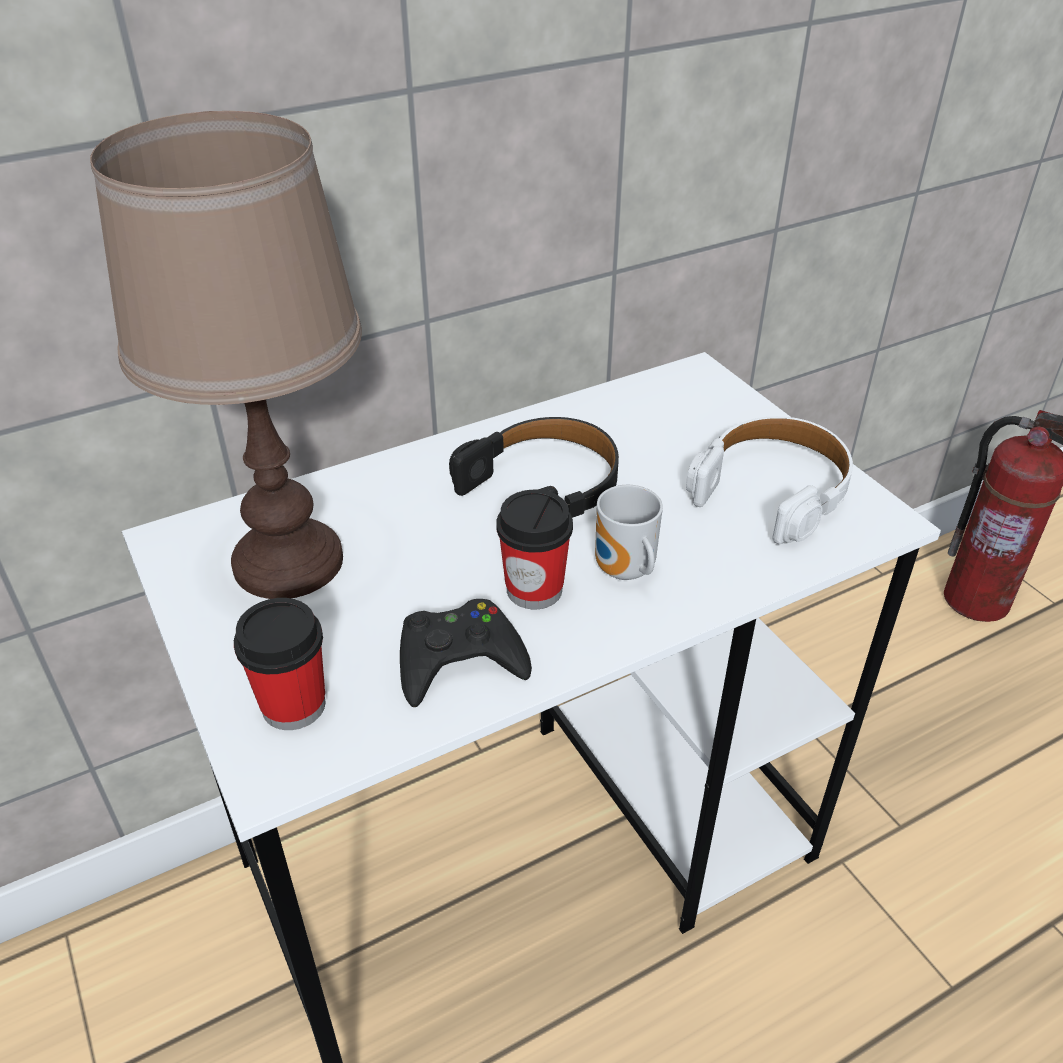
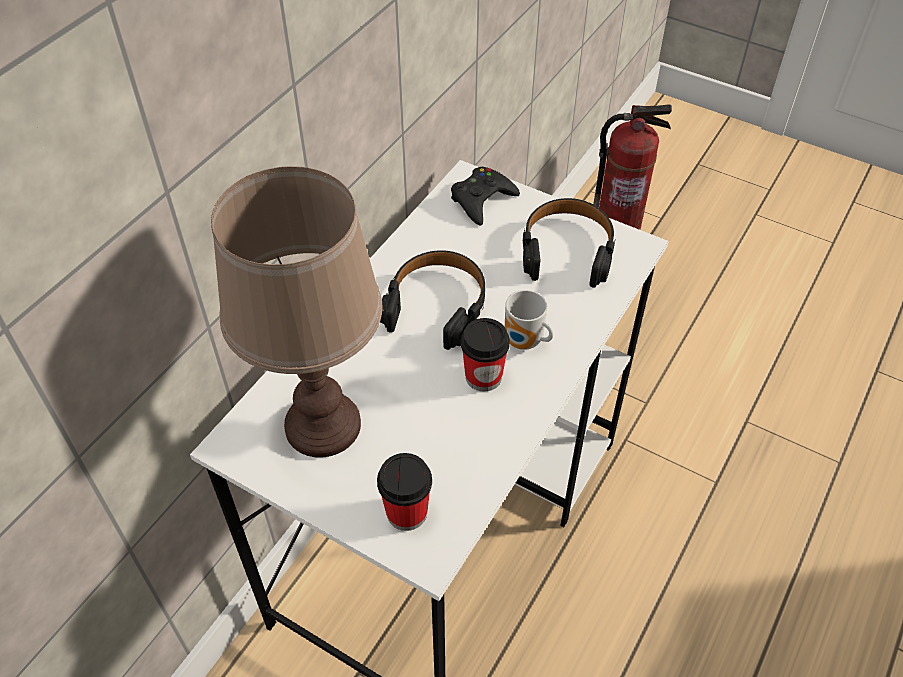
camera: 30 degrees left, 10 degrees up
black game controller [400,599,532,707] -> black game controller moved to [451,167,520,226]
white headphones [686,416,853,544] -> black headphones [523,198,616,288]

